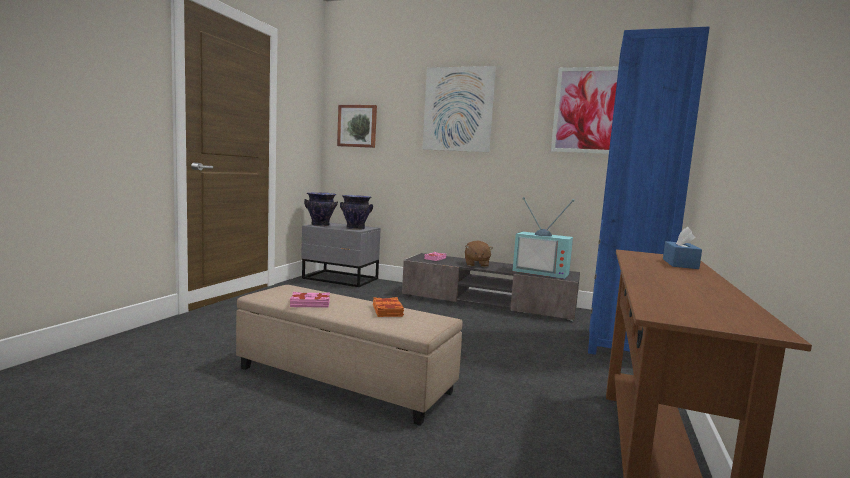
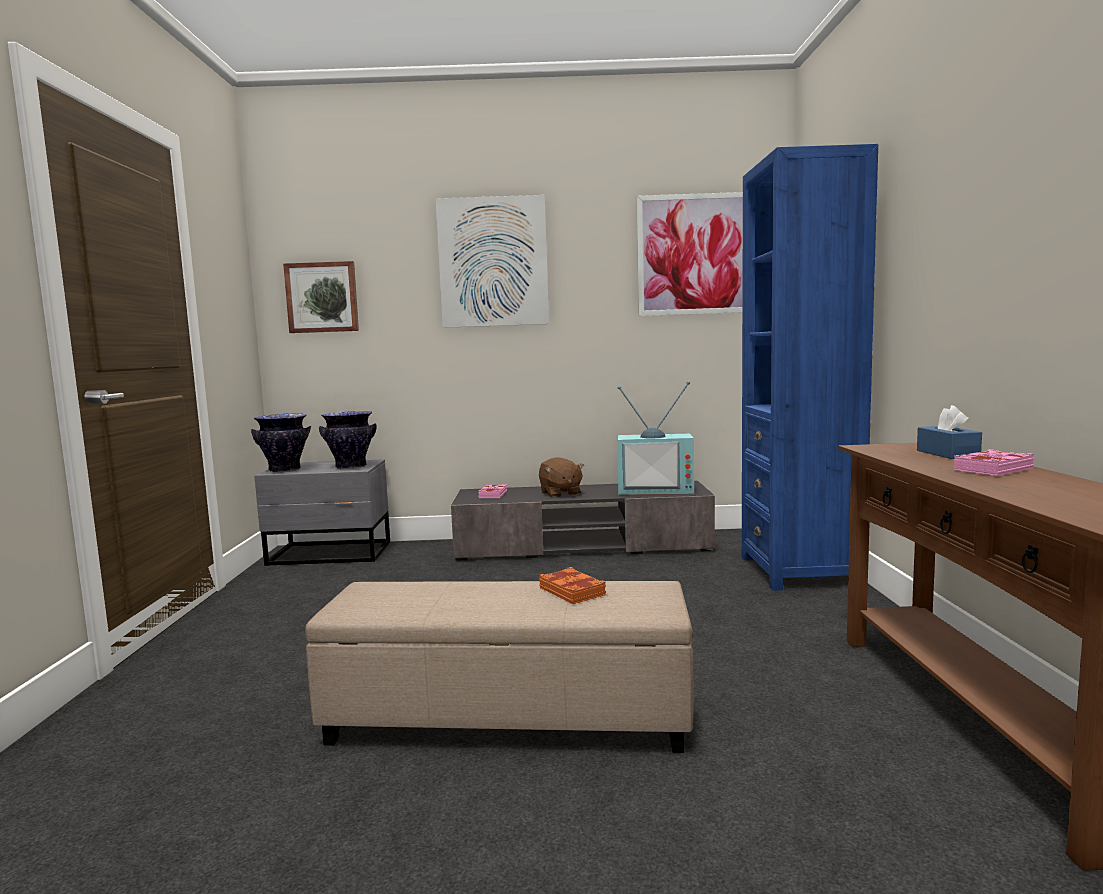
camera: 20 degrees left, 0 degrees up
pink book [290,292,330,308] -> pink book moved to [953,449,1034,476]

